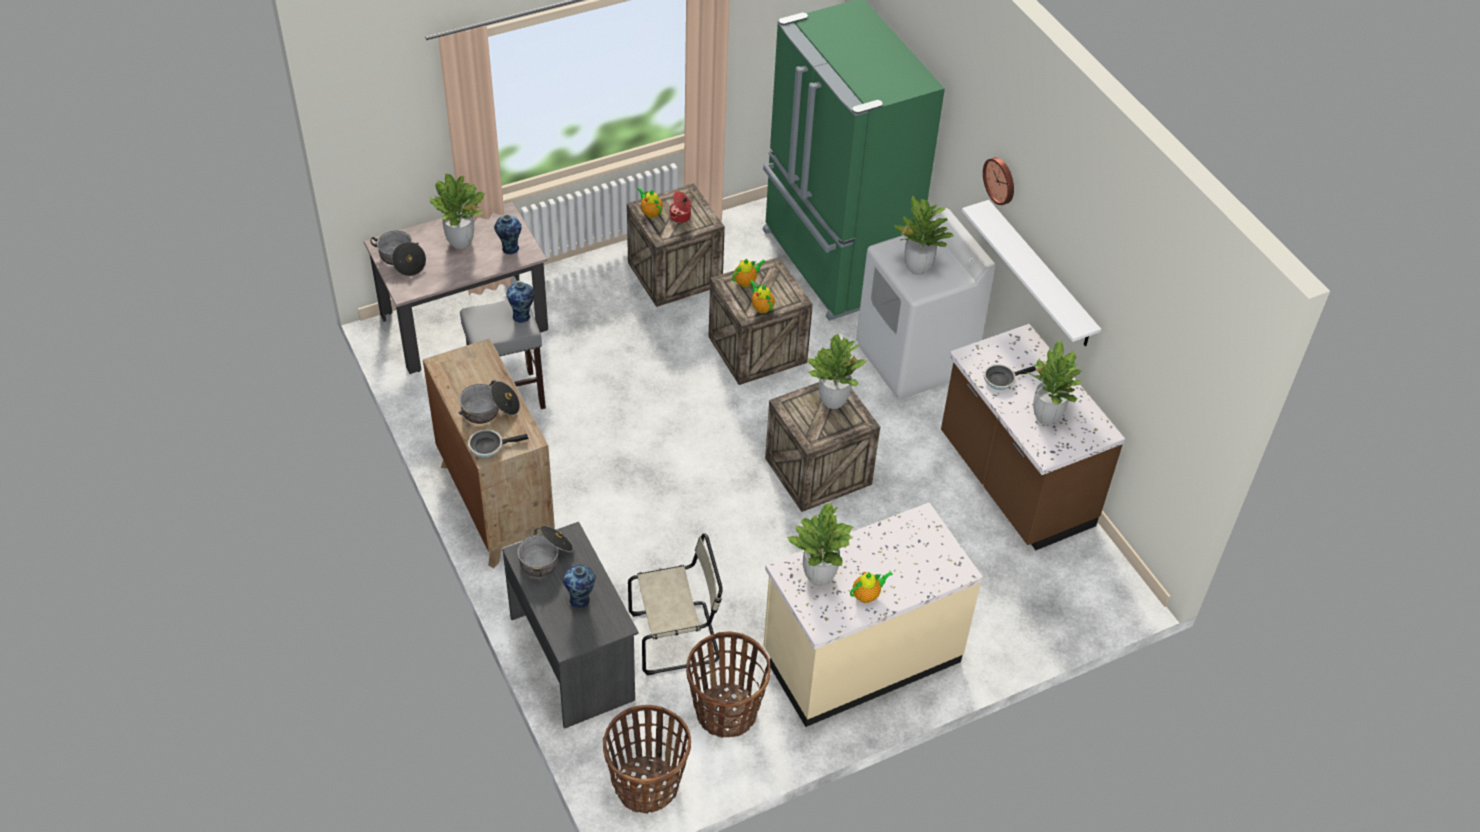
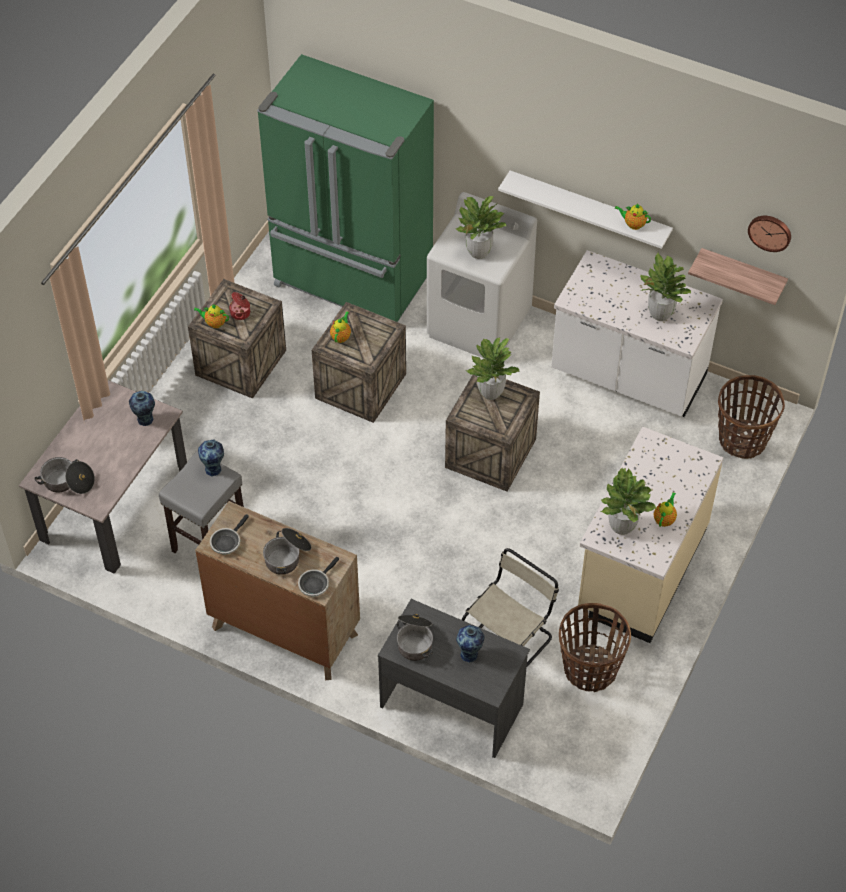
camera: 35 degrees left, 5 degrees up
potted plant [430,174,485,249] -> none
basket [603,705,691,814] -> basket moved to [718,375,785,459]
teapot [749,280,775,313] -> teapot moved to [615,204,651,230]
brown counter [941,324,1125,550] -> white counter [551,250,723,417]
wall clock [983,157,1014,205] -> wall clock moved to [748,216,791,252]
frying pan [984,364,1036,390] -> frying pan moved to [210,514,249,555]
none -> shelf [688,248,788,305]

